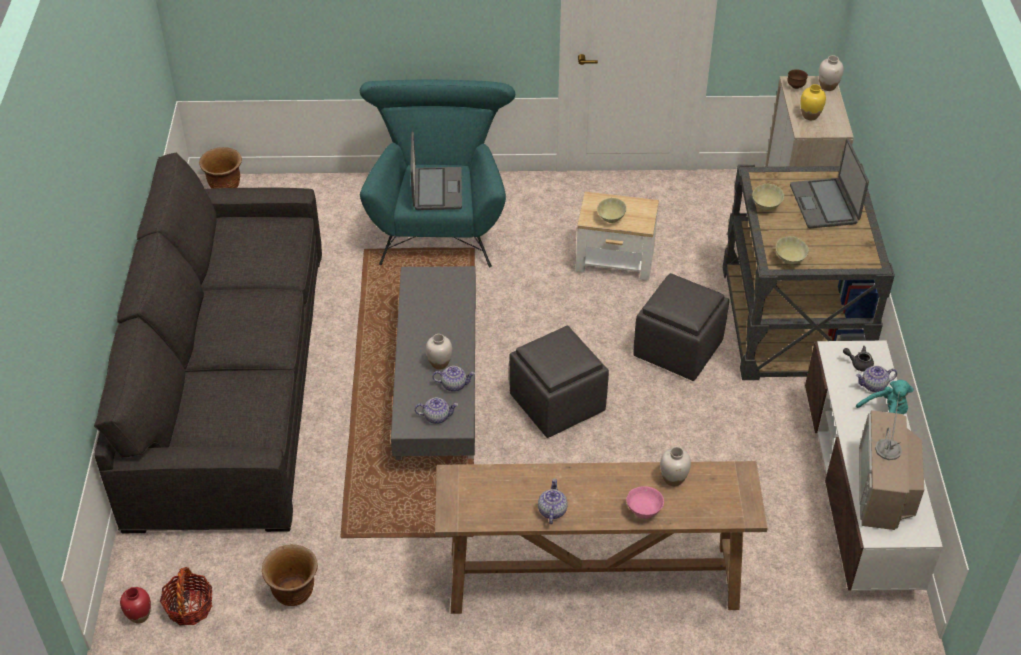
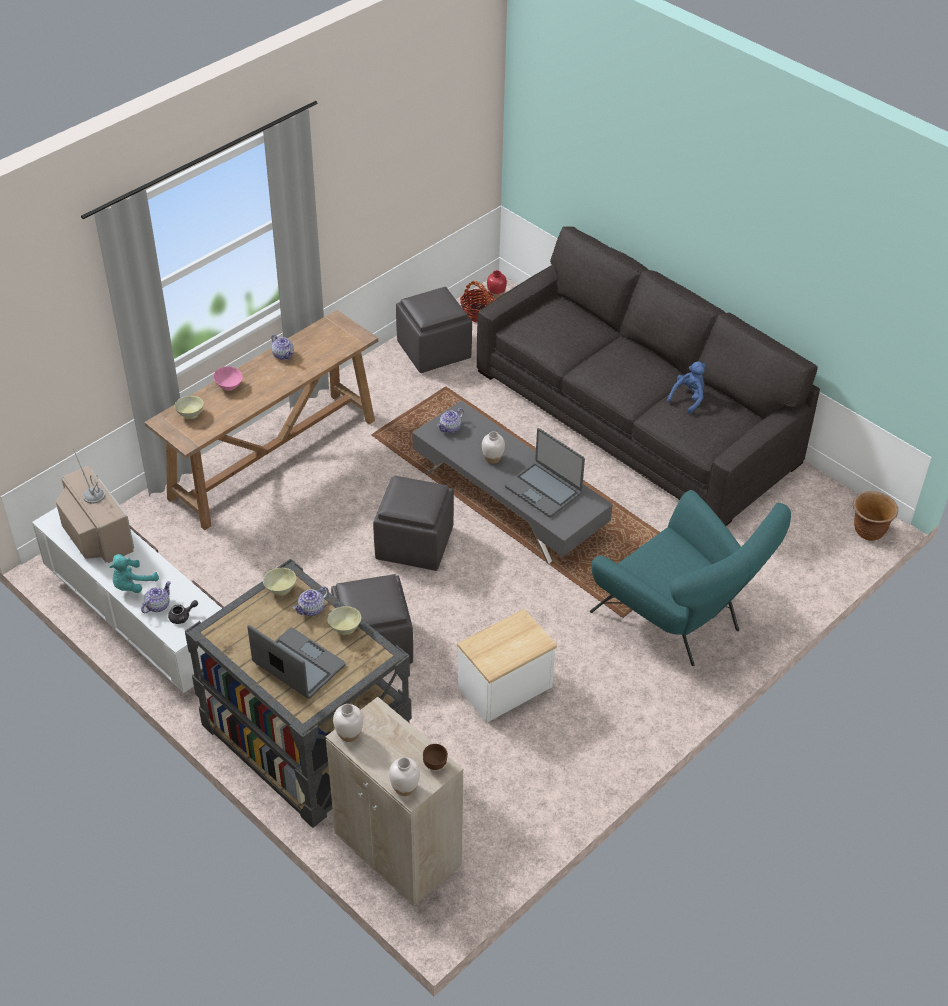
camera: 135 degrees right, 0 degrees up
brown planter [262,544,318,606] -> grey ottoman [396,287,472,373]
laptop [410,132,462,210] -> laptop moved to [505,428,585,517]
teapot [432,366,475,392] -> teapot moved to [293,586,329,616]
beige bowl [597,198,626,223] -> beige bowl moved to [174,396,204,419]
white vase [660,447,691,486] -> white vase moved to [333,704,363,742]
yellow vase [801,84,826,120] -> none
none -> blue plush toy [667,361,706,414]

